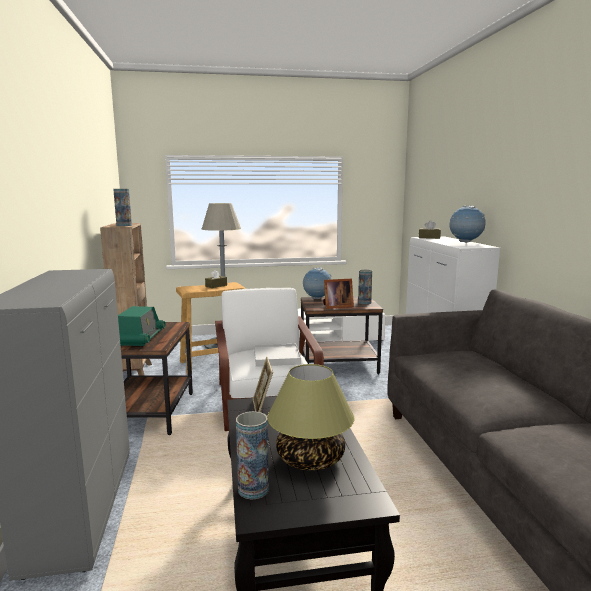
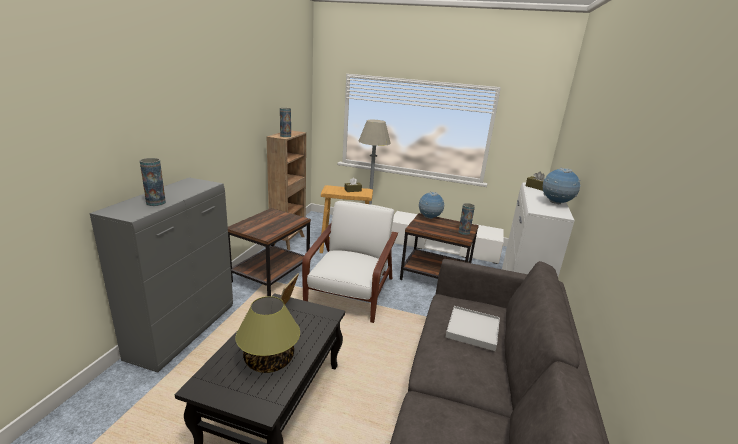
camera: 25 degrees right, 10 degrees up
radio [118,306,165,346] -> none
vase [236,411,269,499] -> vase moved to [140,158,166,206]
white tray [254,344,301,367] -> white tray moved to [445,306,500,351]
picture frame [323,278,354,309] -> none

